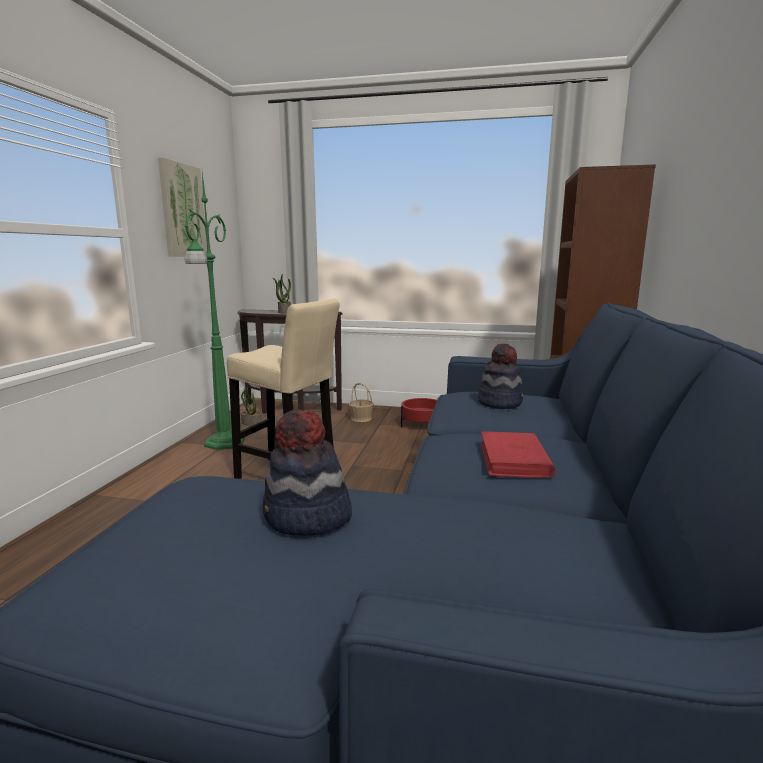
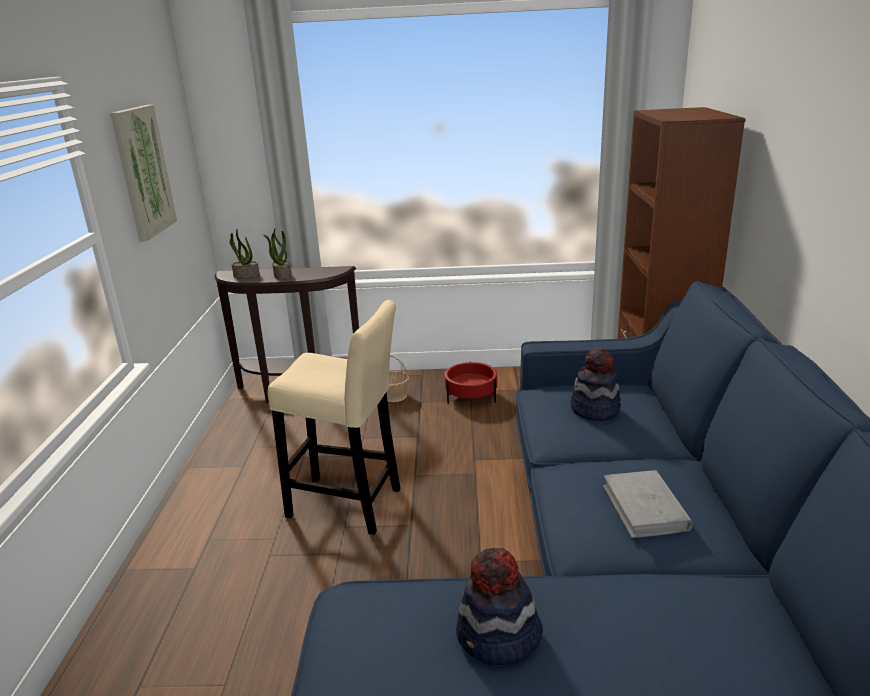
camera: 10 degrees left, 10 degrees up
green floor lamp [185,173,245,450] -> none
potted plant [241,387,262,426] -> potted plant moved to [230,229,260,279]
red book [481,432,555,478] -> grey book [603,470,693,538]

